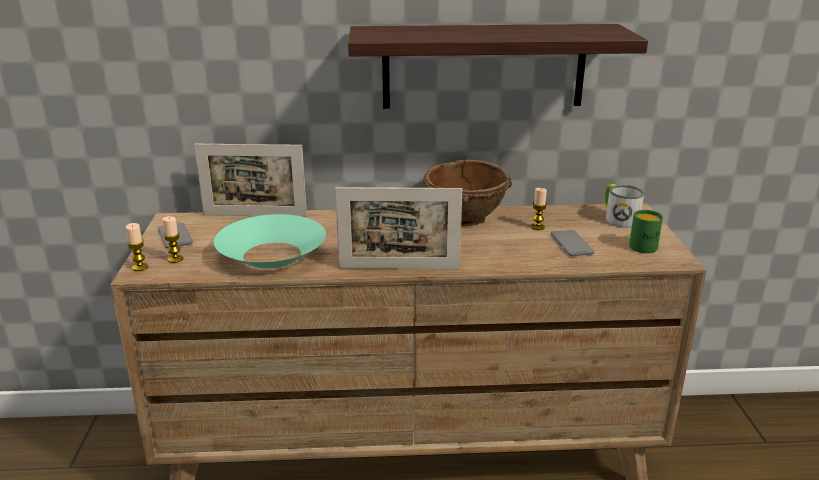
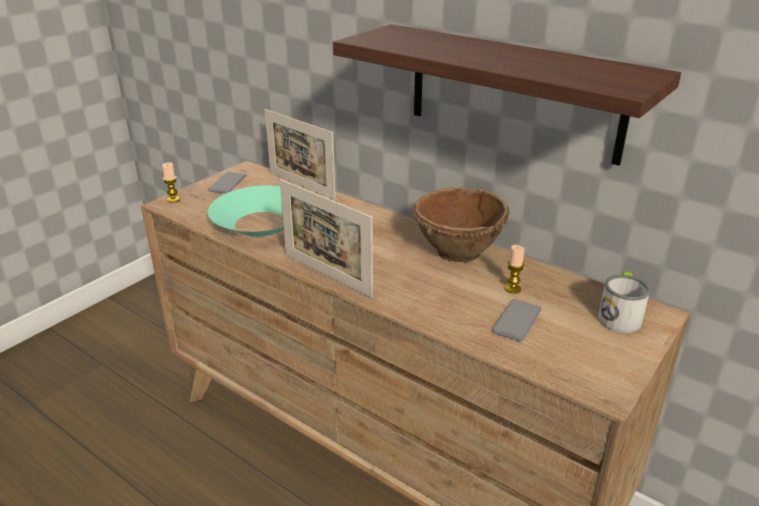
camera: 40 degrees right, 5 degrees up
candle [162,216,183,263] -> none
green mug [629,210,663,253] -> none

